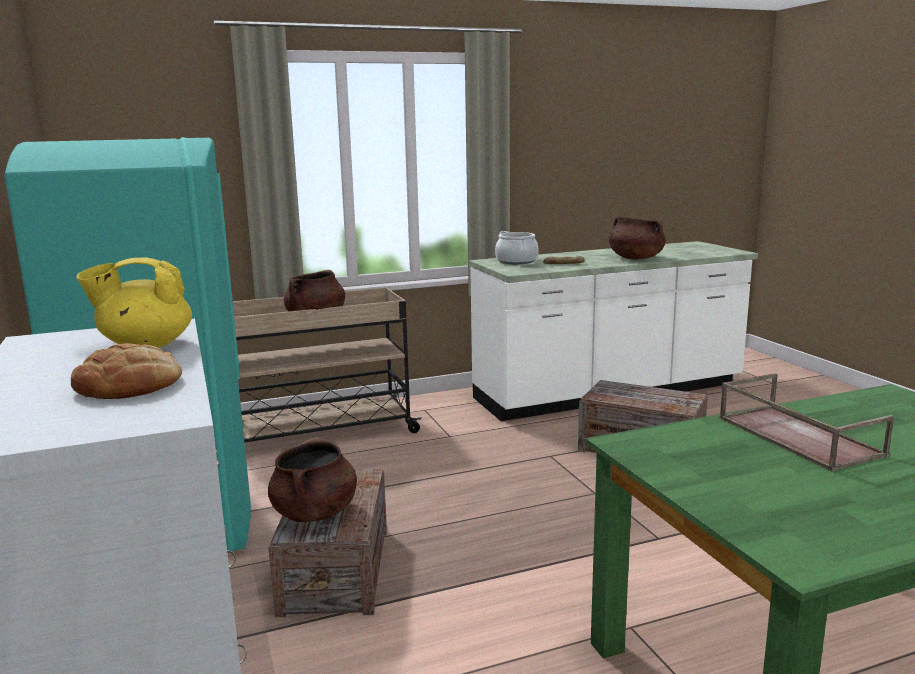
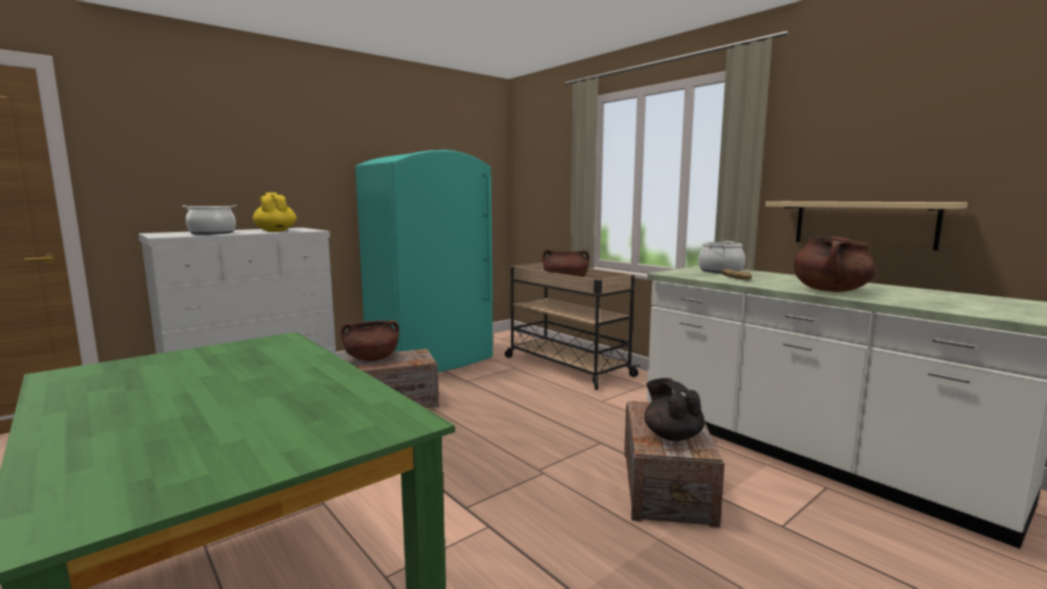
camera: 70 degrees right, 5 degrees down
bread [71,343,182,399] -> cooking pot [182,205,236,235]
brown tray [719,373,894,472] -> none
none -> black teapot [644,378,705,441]
none -> beige shelf [765,201,968,251]

